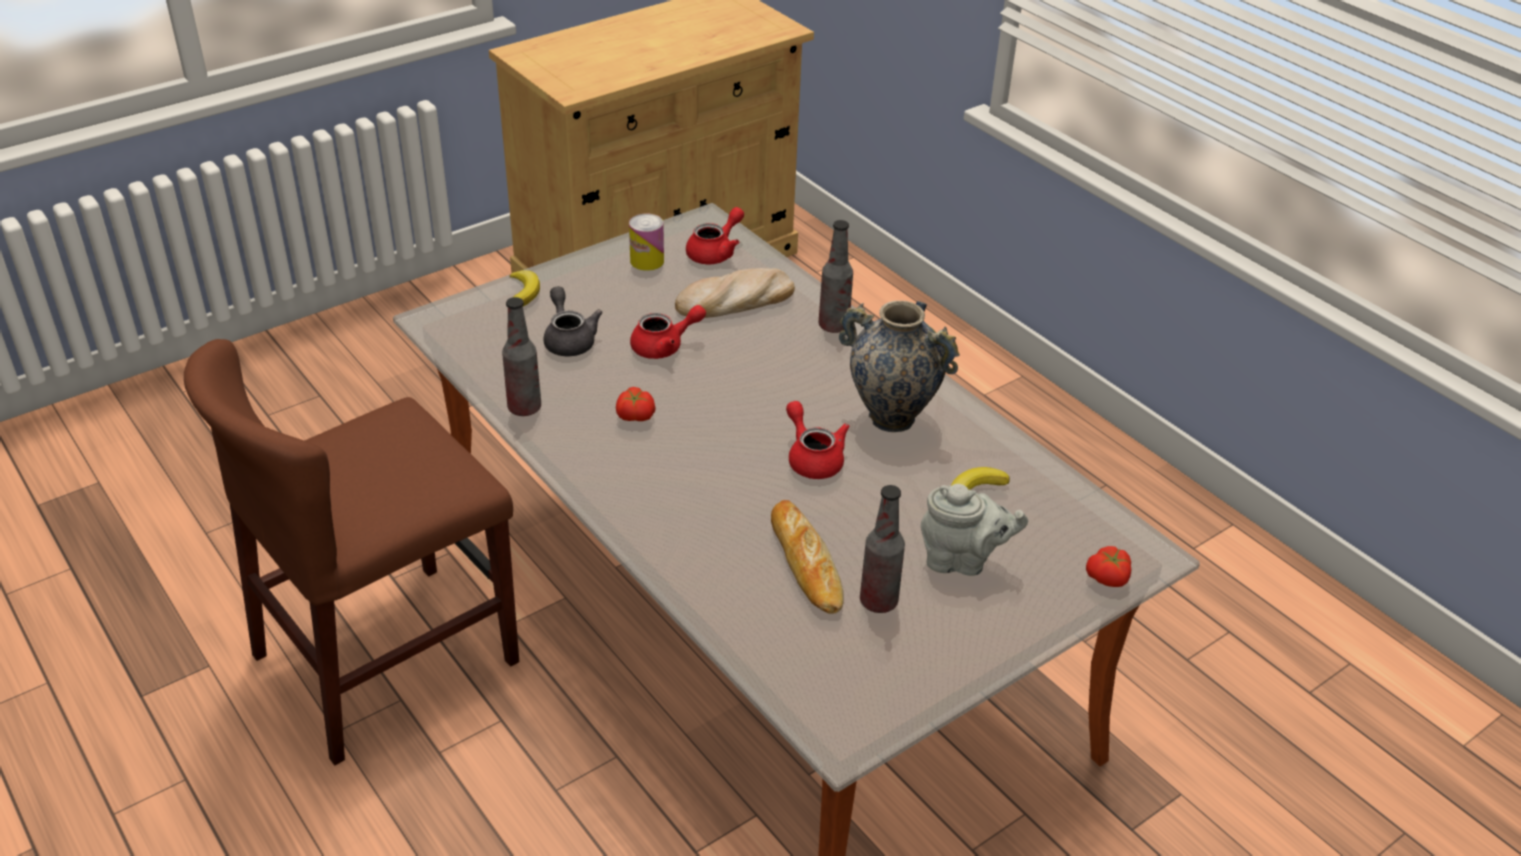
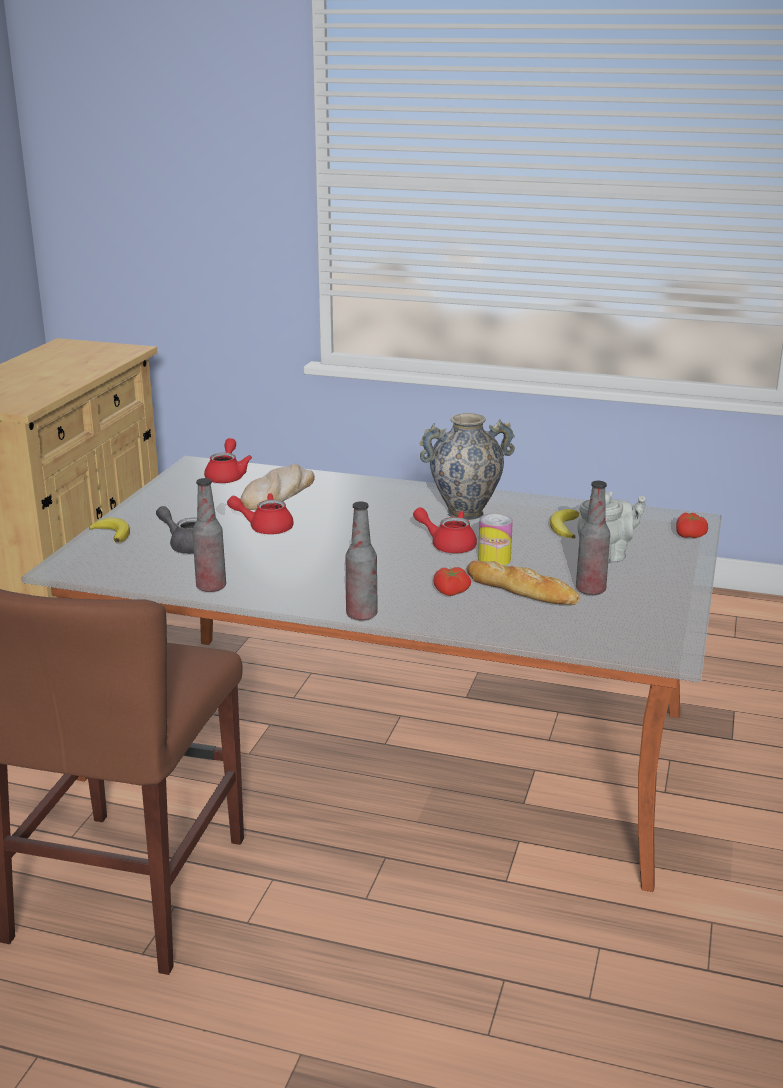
camera: 35 degrees left, 15 degrees down
tomato [616,387,656,421] -> tomato moved to [434,567,471,596]
can [629,214,664,271] -> can moved to [478,513,513,565]
red teapot [630,305,706,359] -> red teapot turned 120 degrees counterclockwise [227,493,294,534]
bottle [819,220,853,333] -> bottle moved to [346,502,378,620]

